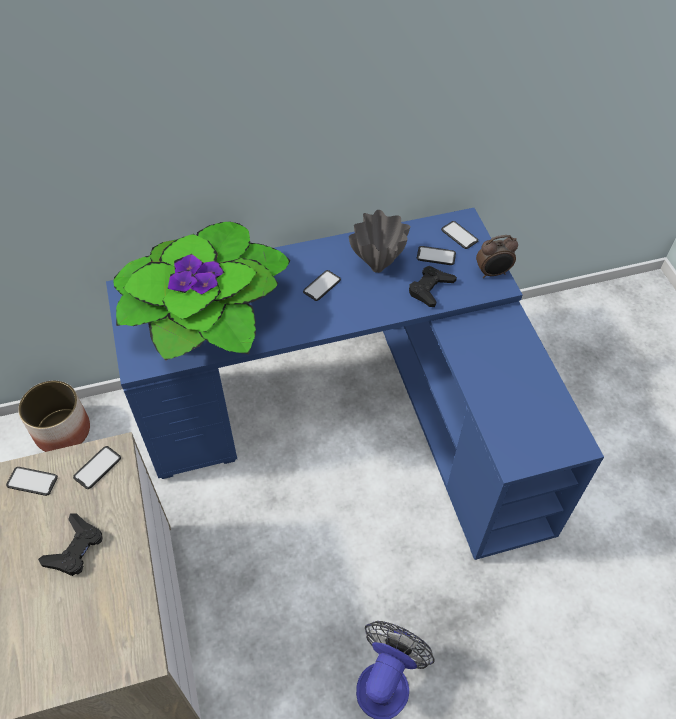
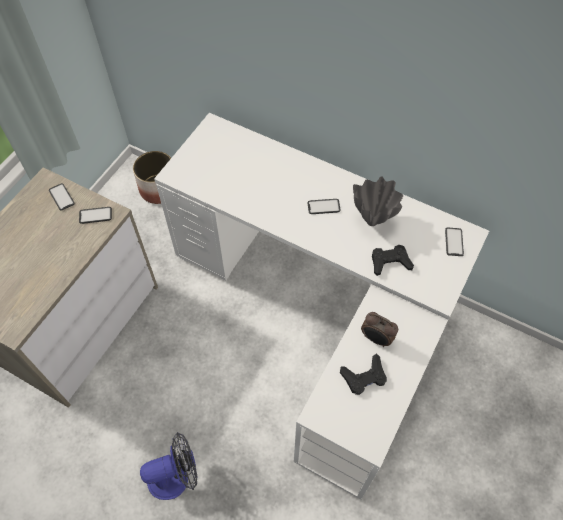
camera: 45 degrees right, 5 degrees up
black game controller [38,514,103,576] -> black game controller moved to [340,353,387,395]
blue desk [106,208,604,560] -> white desk [154,113,489,500]
potted plant [113,222,290,360] -> none
phone [417,246,456,265] -> none
alarm clock [476,235,518,278] -> alarm clock moved to [361,312,398,347]

